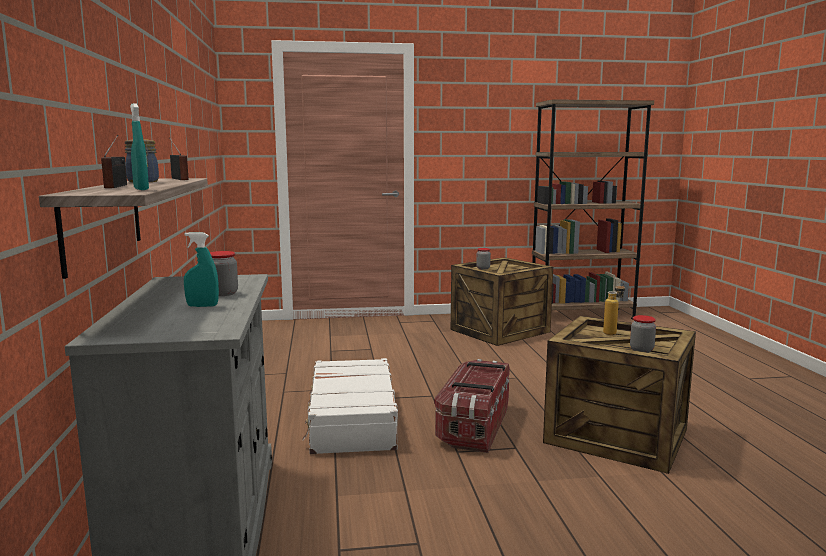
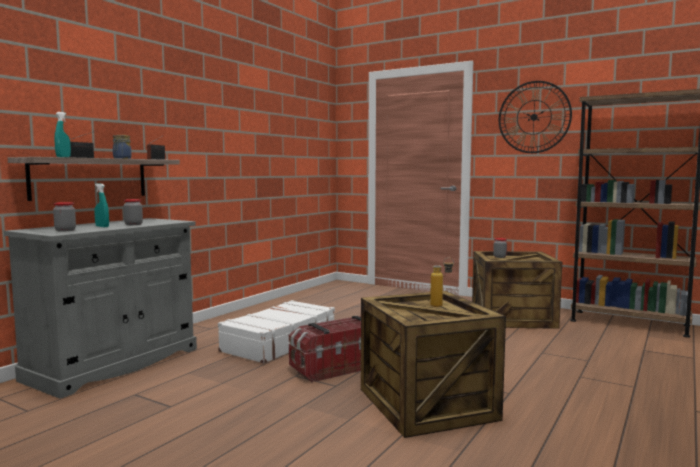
camera: 40 degrees right, 5 degrees down
jar [630,315,656,353] -> jar moved to [53,202,76,232]
none -> wall clock [499,81,572,153]

